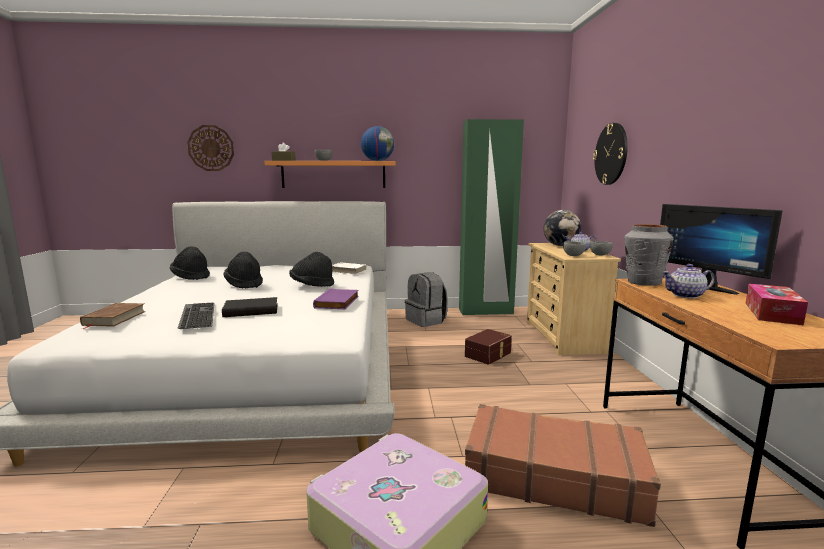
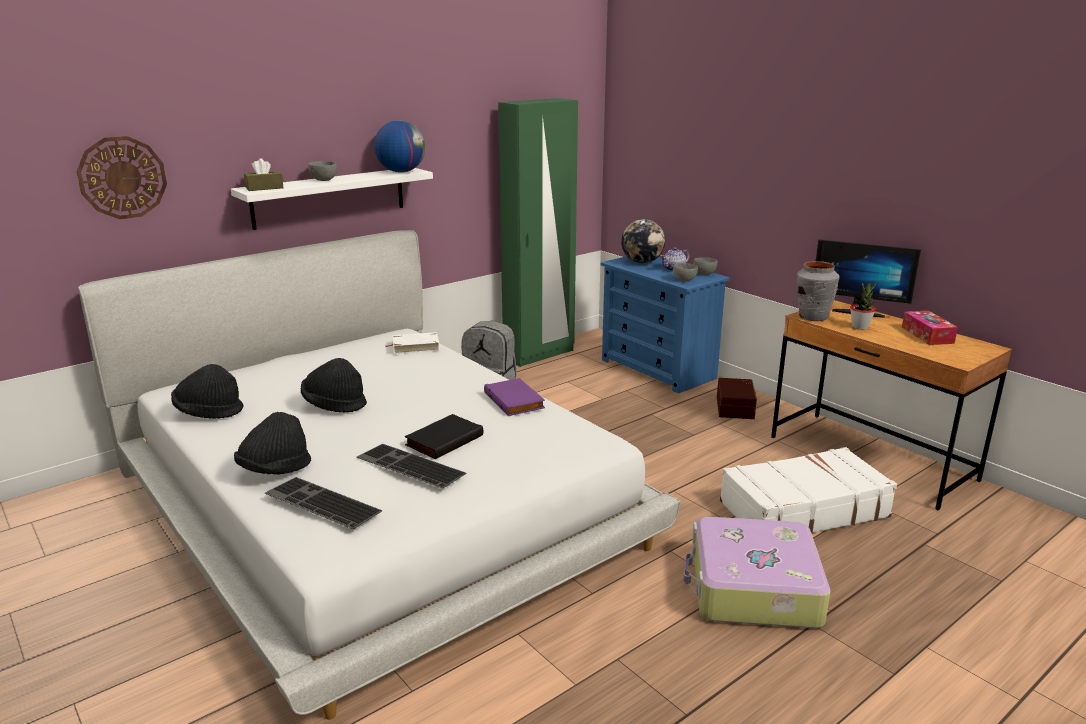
camera: 35 degrees left, 10 degrees up
brown book [80,303,146,329] -> keyboard [265,477,382,529]
orange shelf [265,161,395,188] -> white shelf [231,168,433,230]
black hat [289,252,334,287] -> black hat moved to [234,412,311,475]
brown storage box [465,329,512,365] -> brown storage box moved to [717,378,757,419]
brown suitcase [465,404,661,527] -> white suitcase [720,447,897,534]
beige dresser [527,243,621,355] -> blue dresser [600,256,730,394]
wall clock [593,123,628,185] -> none
teapot [662,264,715,299] -> potted plant [850,282,877,330]

